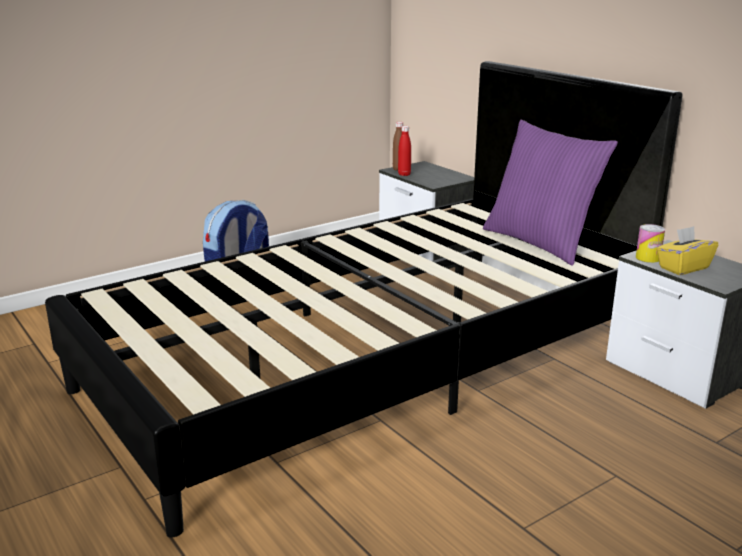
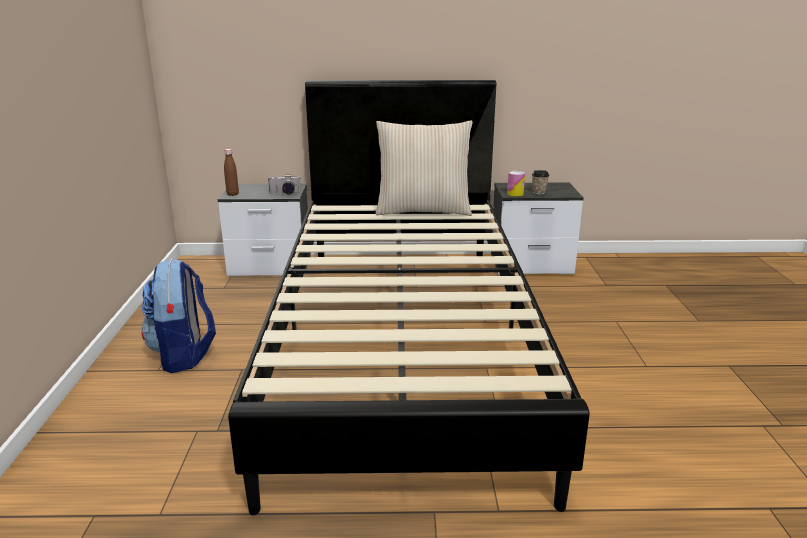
camera: 55 degrees left, 0 degrees up
red bottle [398,126,411,176] -> none
purple pillow [483,120,618,266] -> beige pillow [375,120,473,216]
yellow tissue box [656,226,718,275] -> cup [532,170,549,195]
none -> camera [268,175,301,194]

